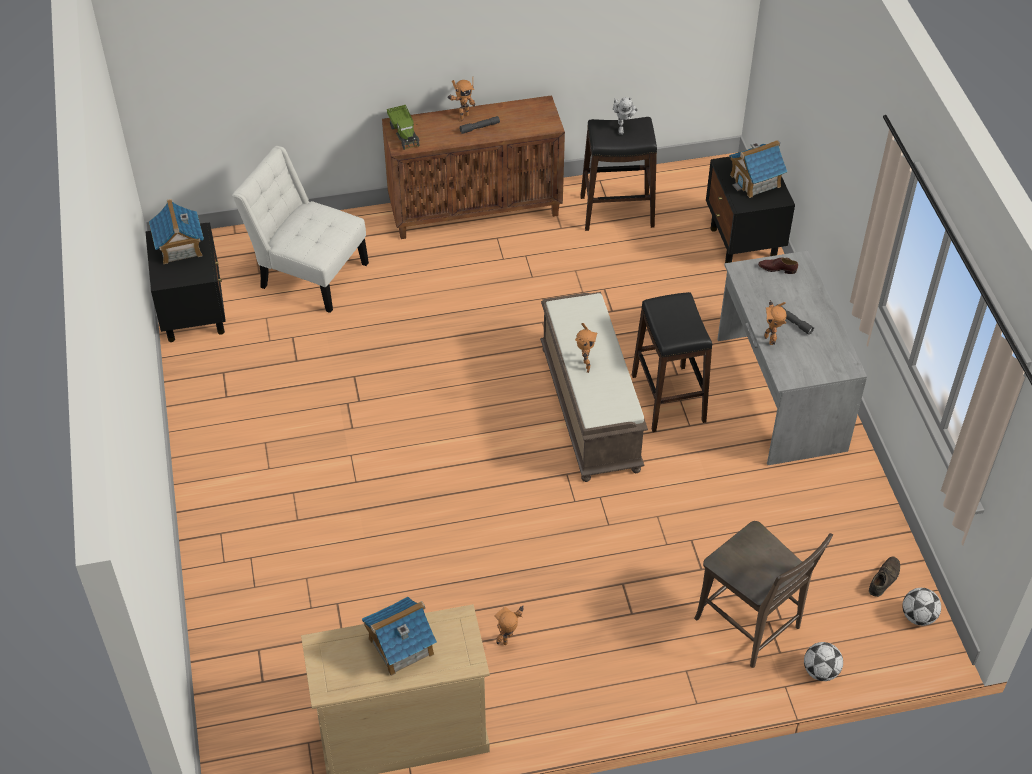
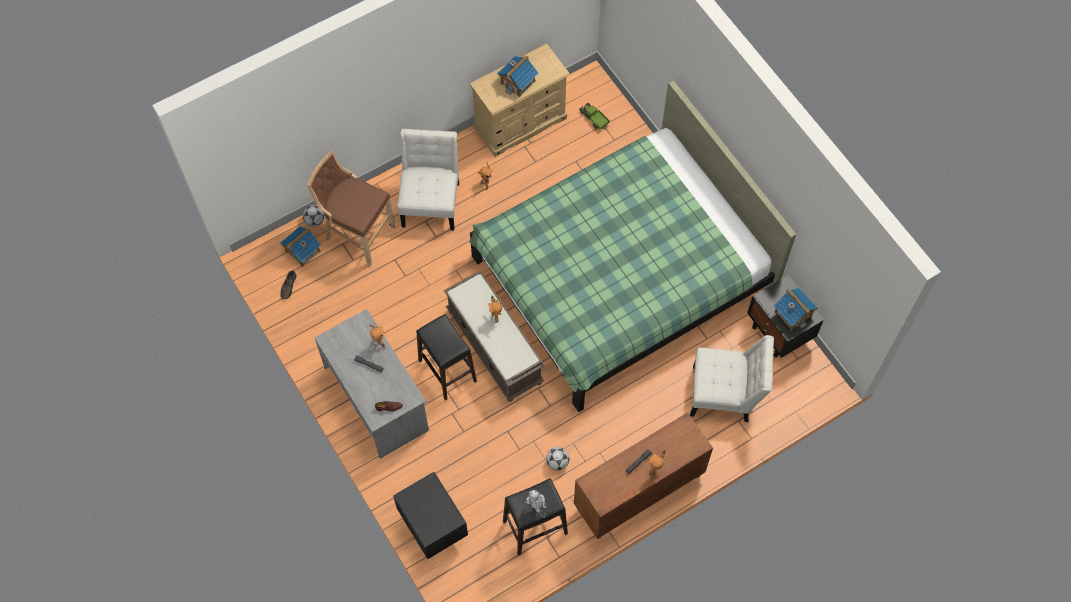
camera: 160 degrees right, 15 degrees up
toy truck [387,105,420,150] -> toy truck moved to [580,103,610,129]
brown chair [694,521,833,668] -> brown stool [307,151,396,267]
toy house [729,140,788,198] -> toy house moved to [280,226,321,267]
football [902,588,941,626] -> football moved to [546,447,569,471]
none -> white chair [397,129,459,230]
none -> green bed [469,80,796,412]

